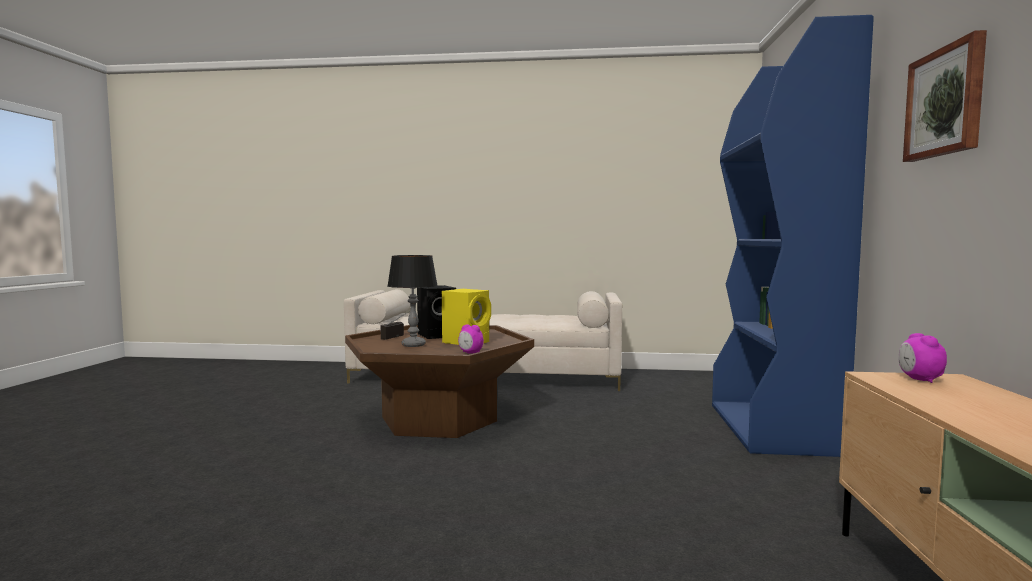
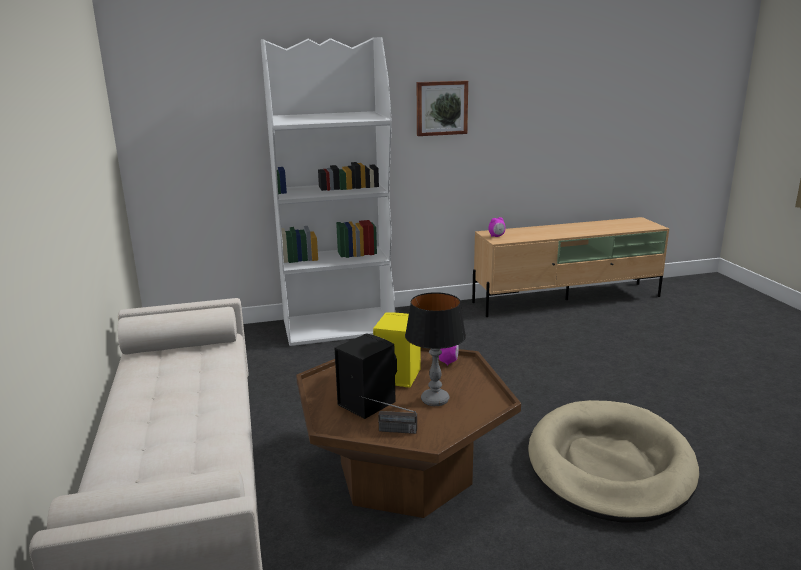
camera: 110 degrees left, 15 degrees up
blue bookcase [712,15,874,457] -> white bookcase [261,37,395,346]
none -> beige dog bed [528,400,699,522]

